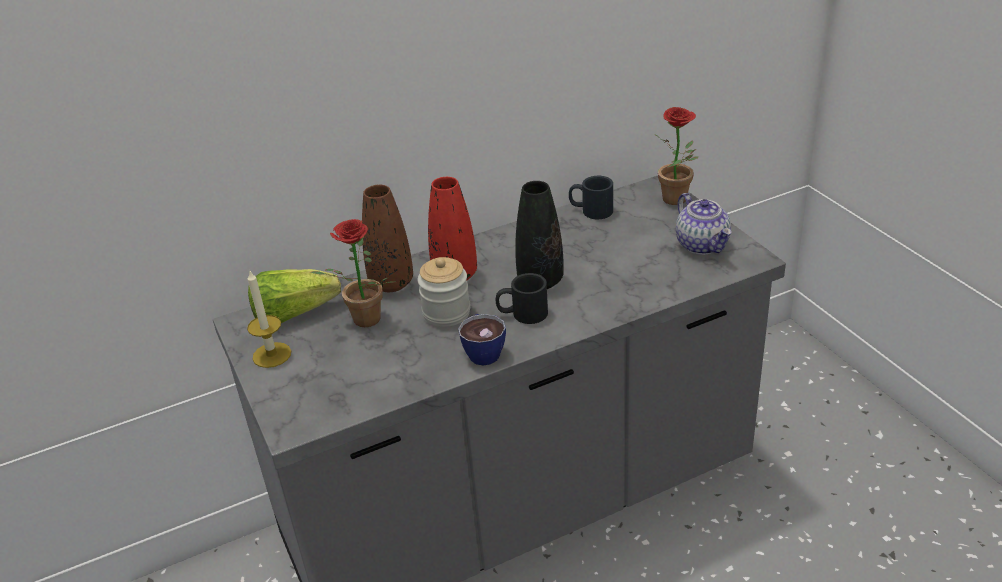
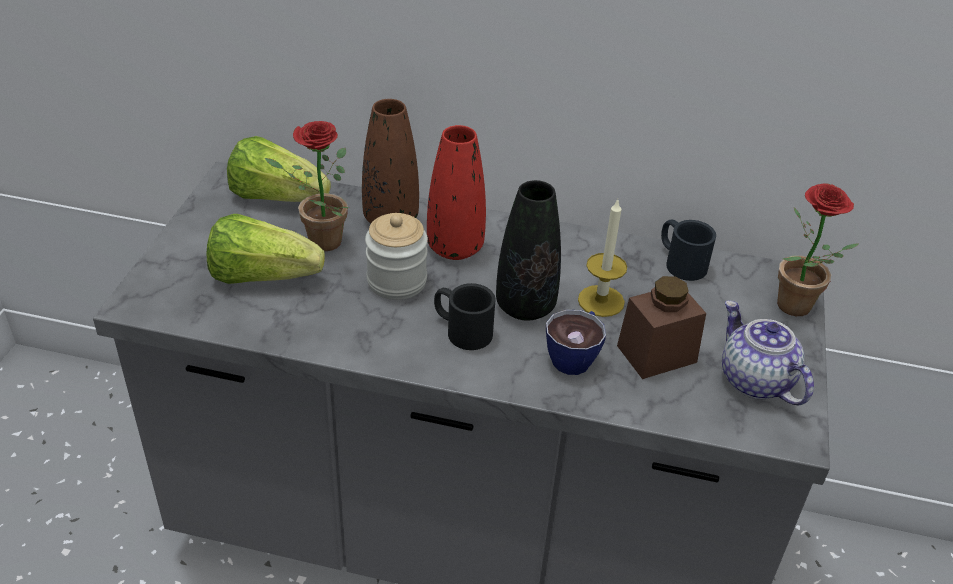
camera: 35 degrees right, 5 degrees up
candle [247,269,291,368] -> candle moved to [578,200,627,317]
cup [458,314,506,365] -> cup moved to [546,310,606,375]
teapot [676,193,732,255] -> teapot turned 135 degrees clockwise [722,300,814,405]
none -> lettuce [207,214,325,284]
none -> brown jar [617,276,706,379]

